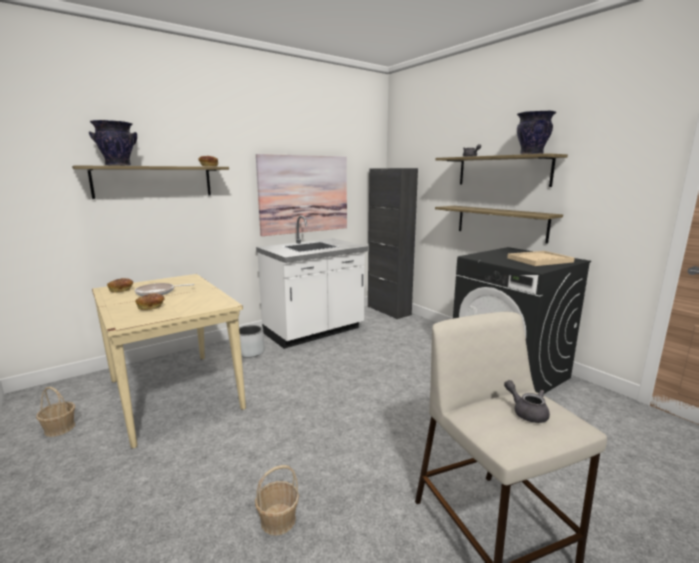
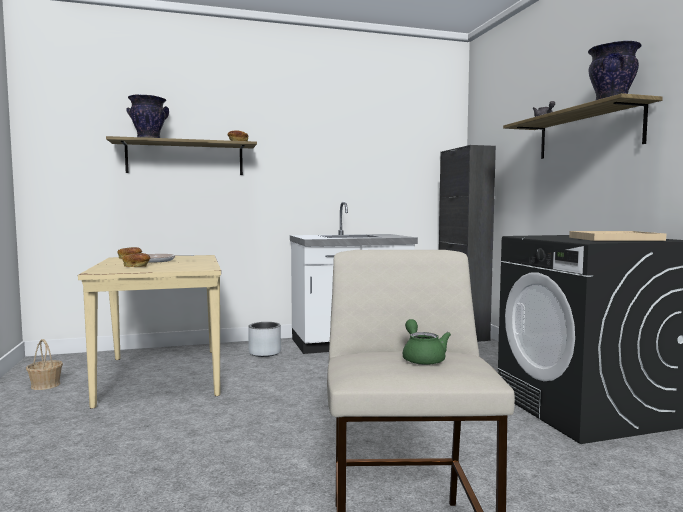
camera: 20 degrees right, 10 degrees down
basket [255,465,299,536] -> none
picture [256,154,347,236] -> none
shelf [435,206,563,244] -> none
grey teapot [504,380,550,423] -> green teapot [402,319,451,365]

